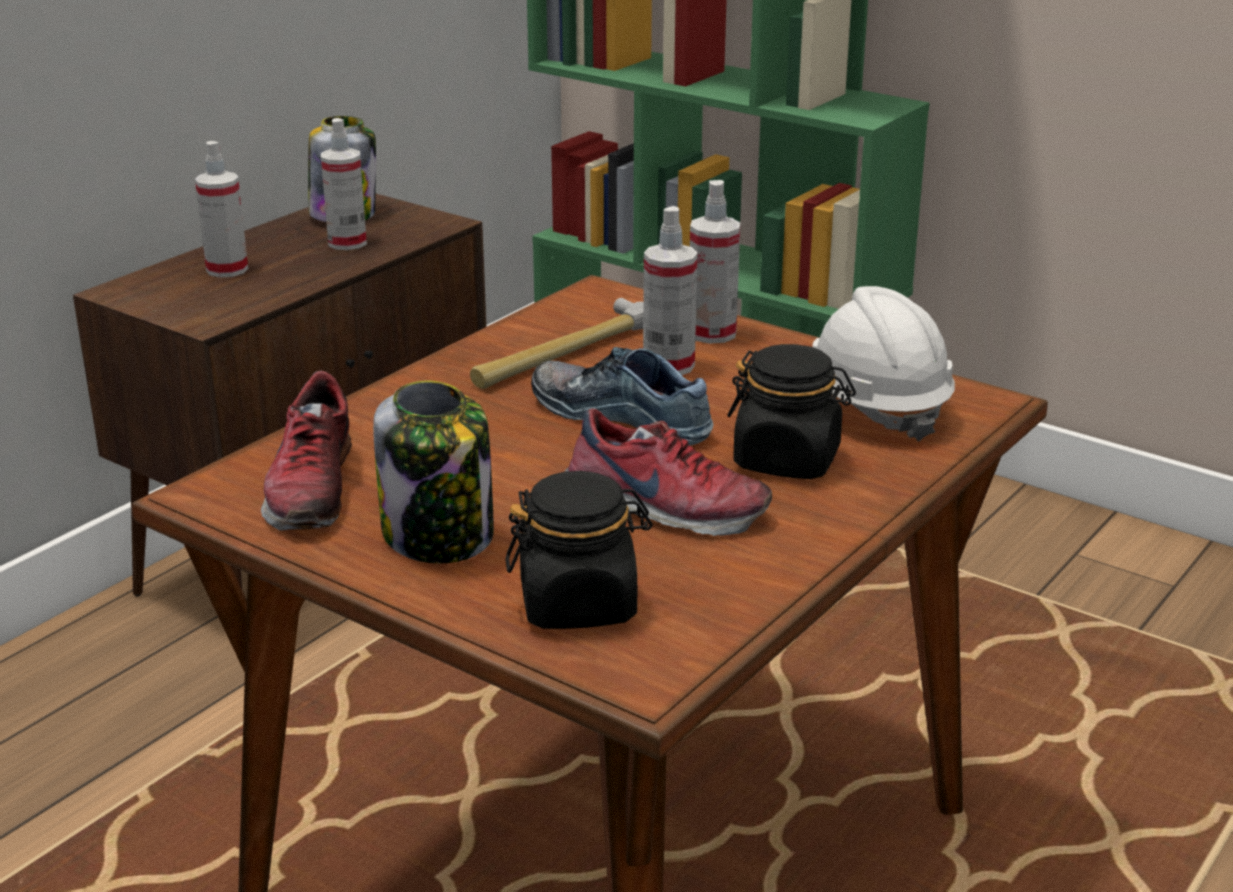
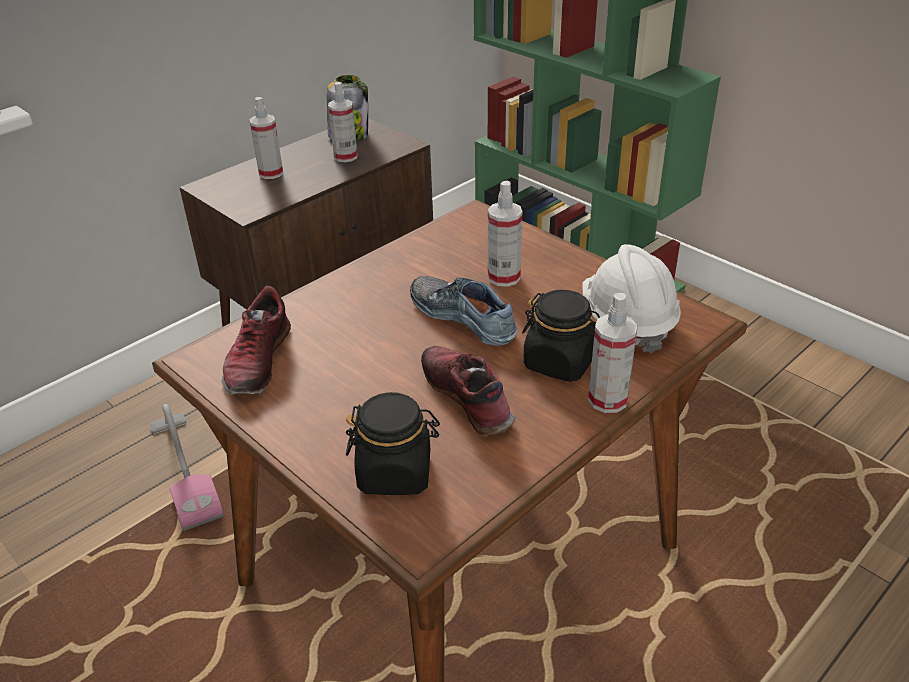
camera: 10 degrees right, 10 degrees up
jar [373,381,494,563] -> none
hammer [470,298,643,389] -> none
shoe [564,409,772,536] -> shoe turned 150 degrees counterclockwise [421,346,516,437]
spray bottle [690,180,740,344] -> spray bottle moved to [588,293,638,413]
none -> vacuum cleaner [149,404,224,531]

